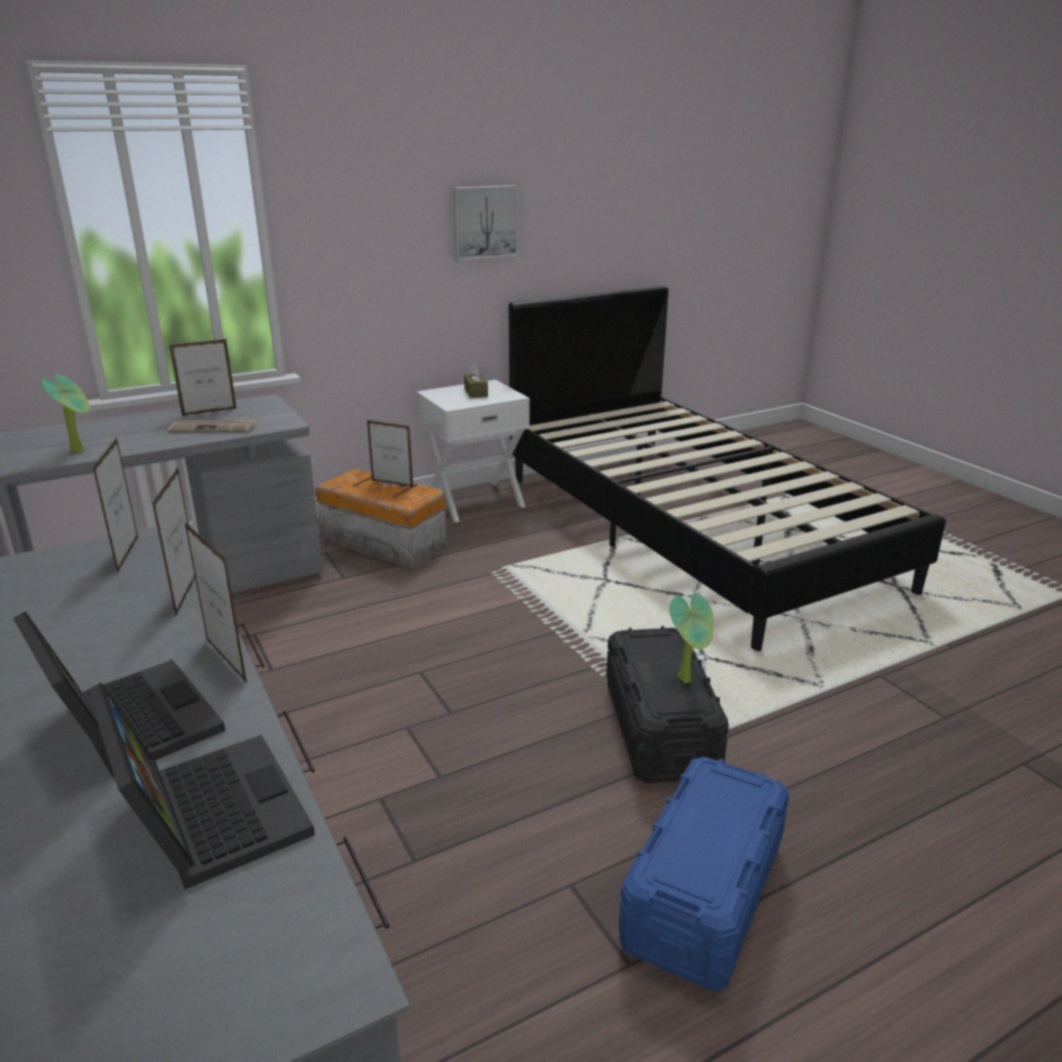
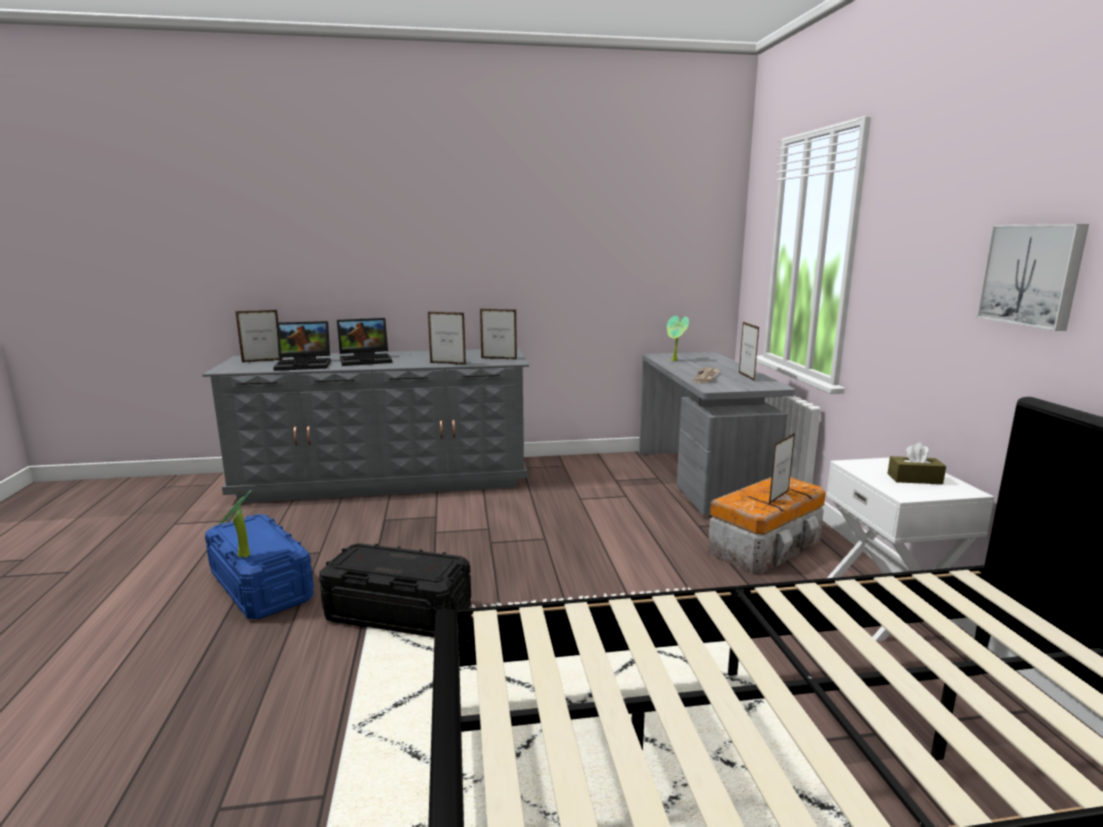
camera: 110 degrees right, 10 degrees down
picture frame [185,522,247,683] -> picture frame moved to [235,310,283,362]
potted plant [670,593,714,683] -> potted plant moved to [219,490,252,558]

